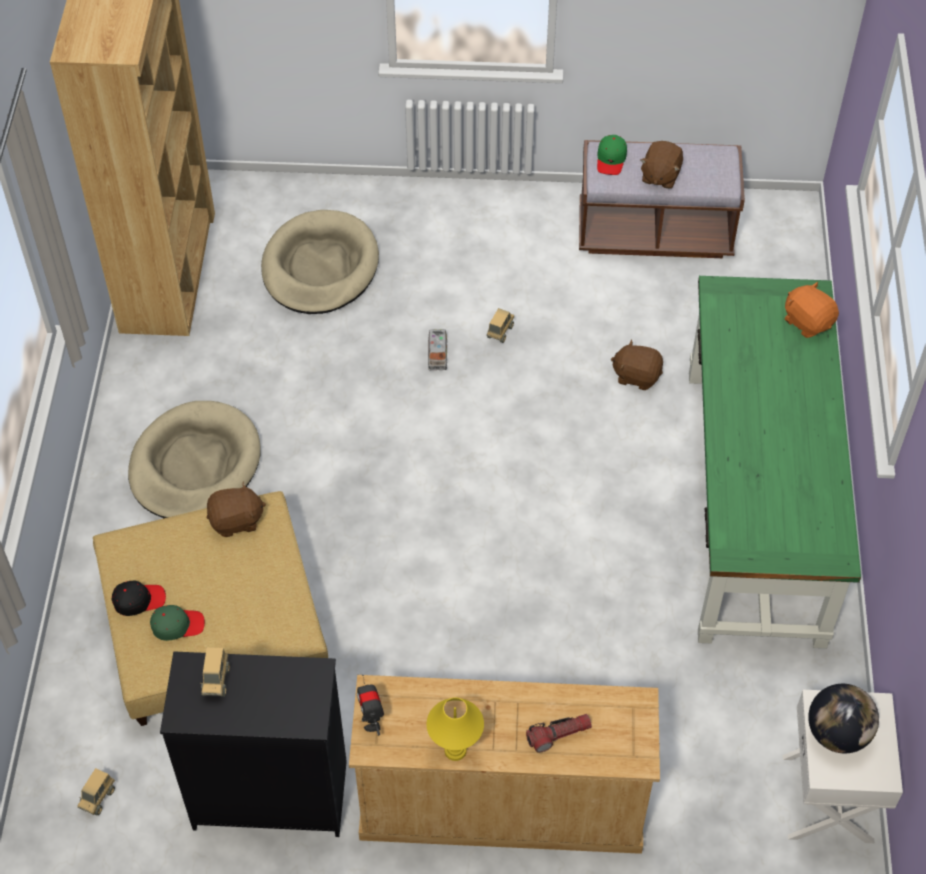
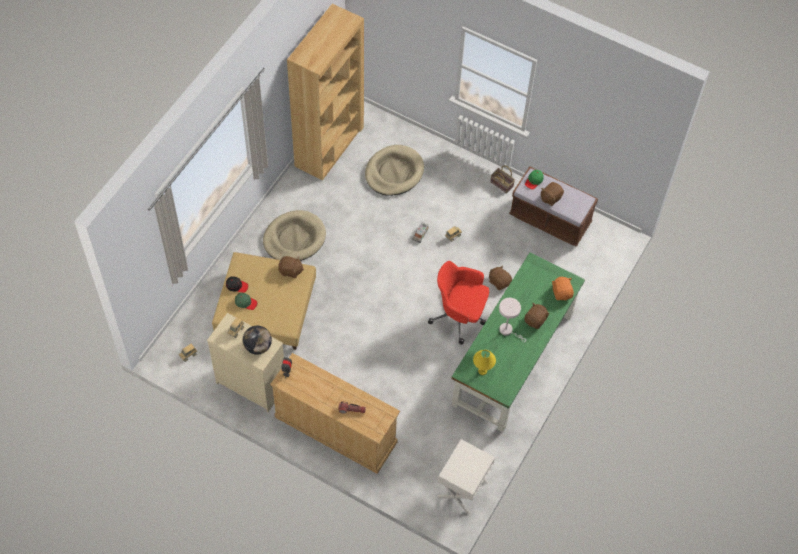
camera: 25 degrees right, 5 degrees up
black dresser [160,651,347,837] -> beige dresser [207,313,284,412]
yellow table lamp [426,697,484,761] -> yellow table lamp moved to [473,350,496,375]
globe [808,684,879,753] -> globe moved to [243,326,272,355]
none -> red office chair [428,261,489,345]
none -> basket [490,165,515,194]
none -> white table lamp [499,298,526,342]
none -> brown plush toy [524,303,550,329]

